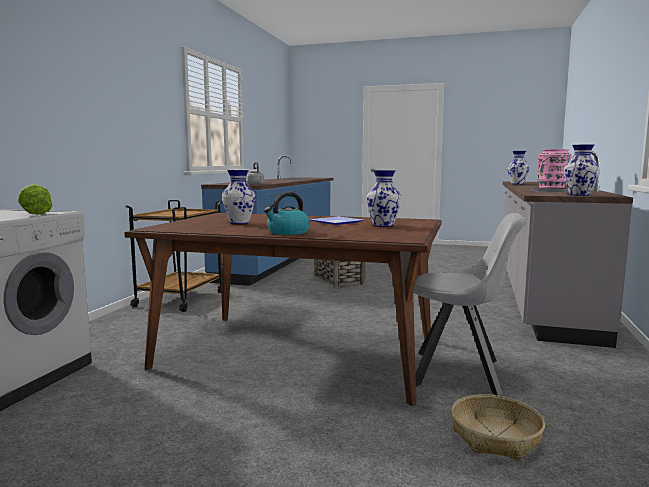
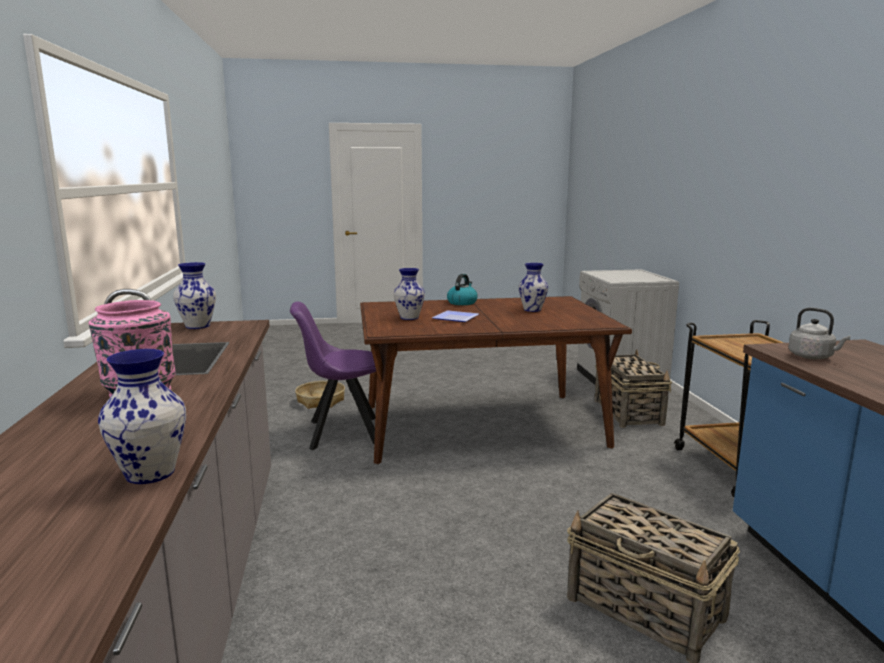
camera: 155 degrees right, 5 degrees up
lettuce [18,184,53,215] -> none
grey chair [413,213,527,396] -> purple chair [290,302,376,450]
none -> basket [594,350,672,428]

